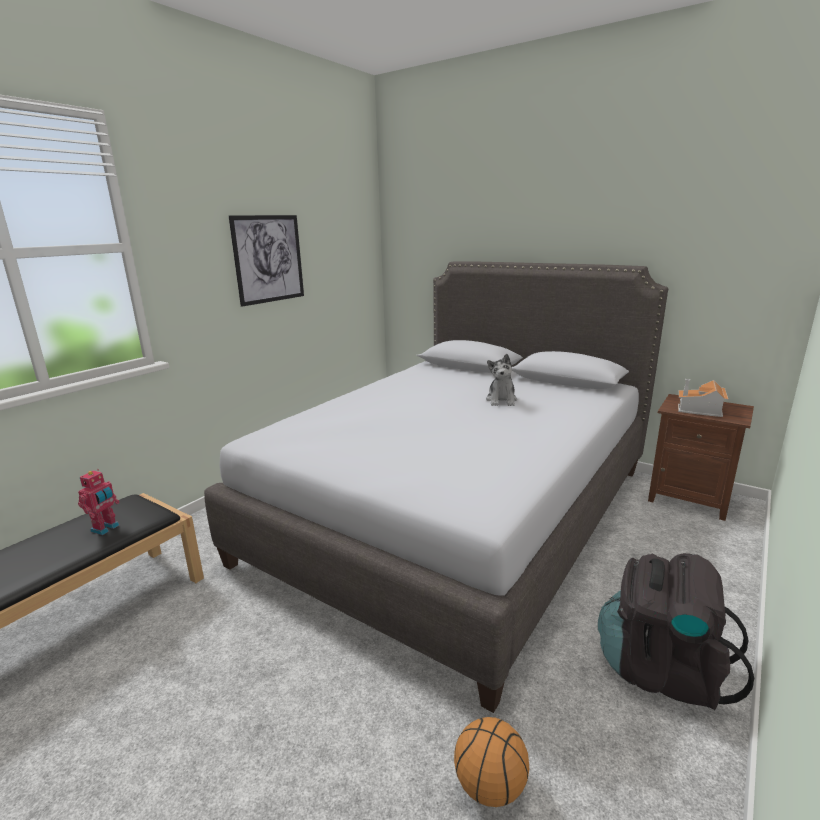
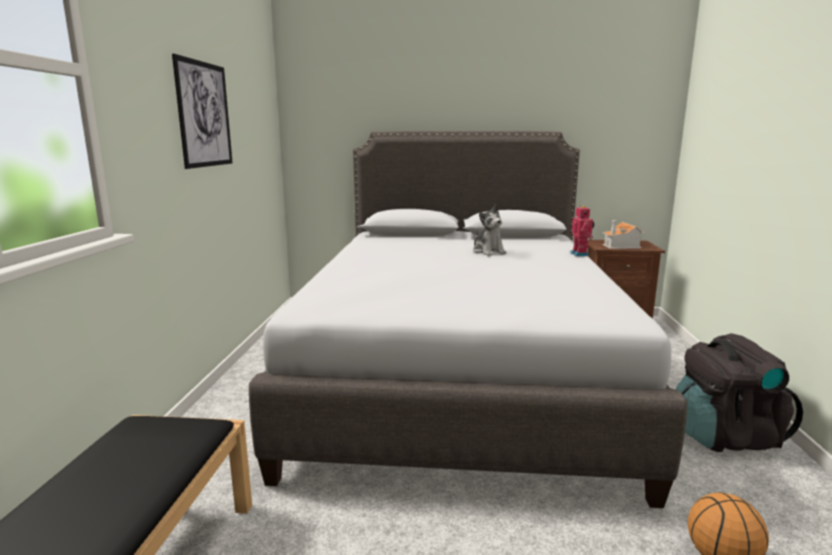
camera: 30 degrees left, 5 degrees down
toy robot [78,469,120,535] -> toy robot moved to [570,206,594,256]

